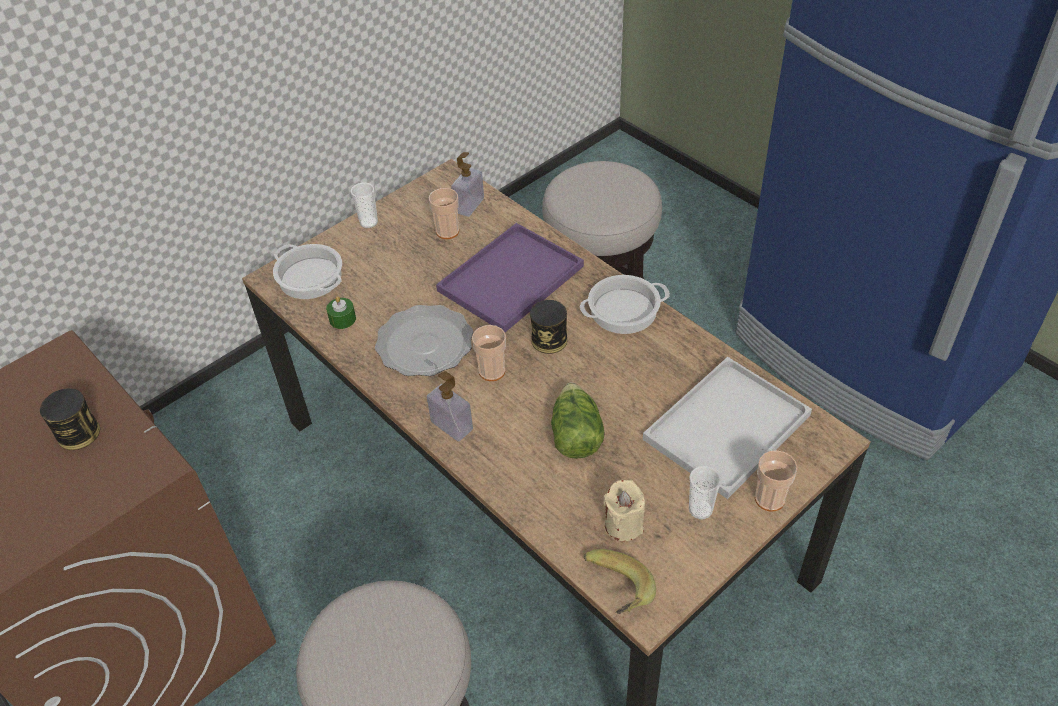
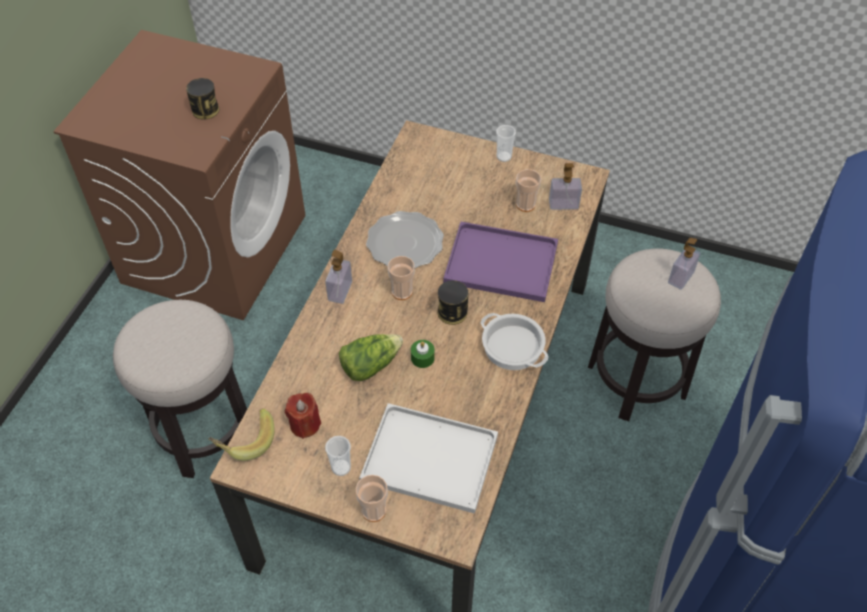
camera: 60 degrees right, 5 degrees up
cooking pot [273,244,342,299] -> none
green candle [326,296,356,329] -> green candle moved to [411,340,434,368]
beige candle [603,480,645,541] -> red candle [285,393,321,439]
none -> soap dispenser [668,238,701,290]

